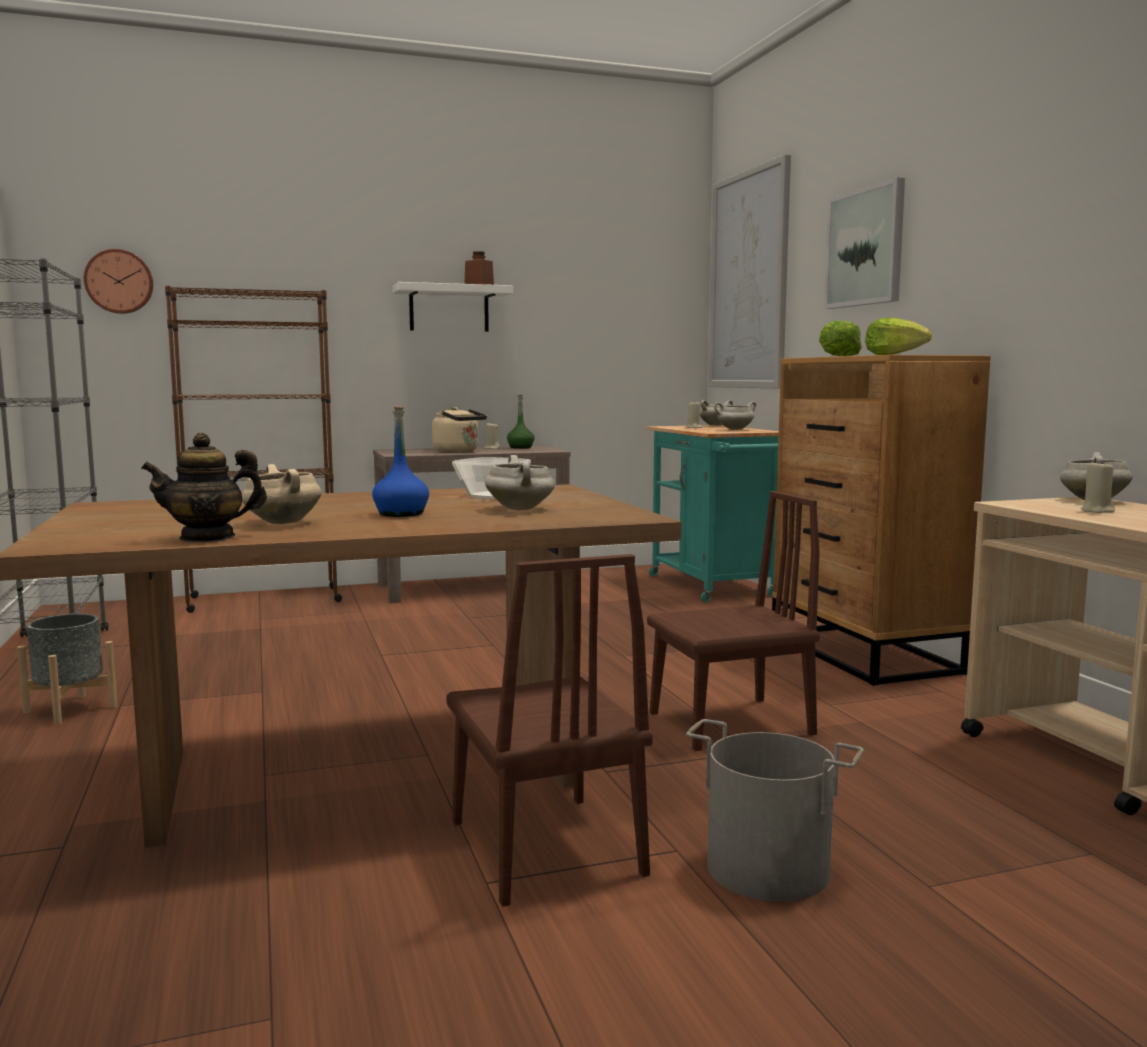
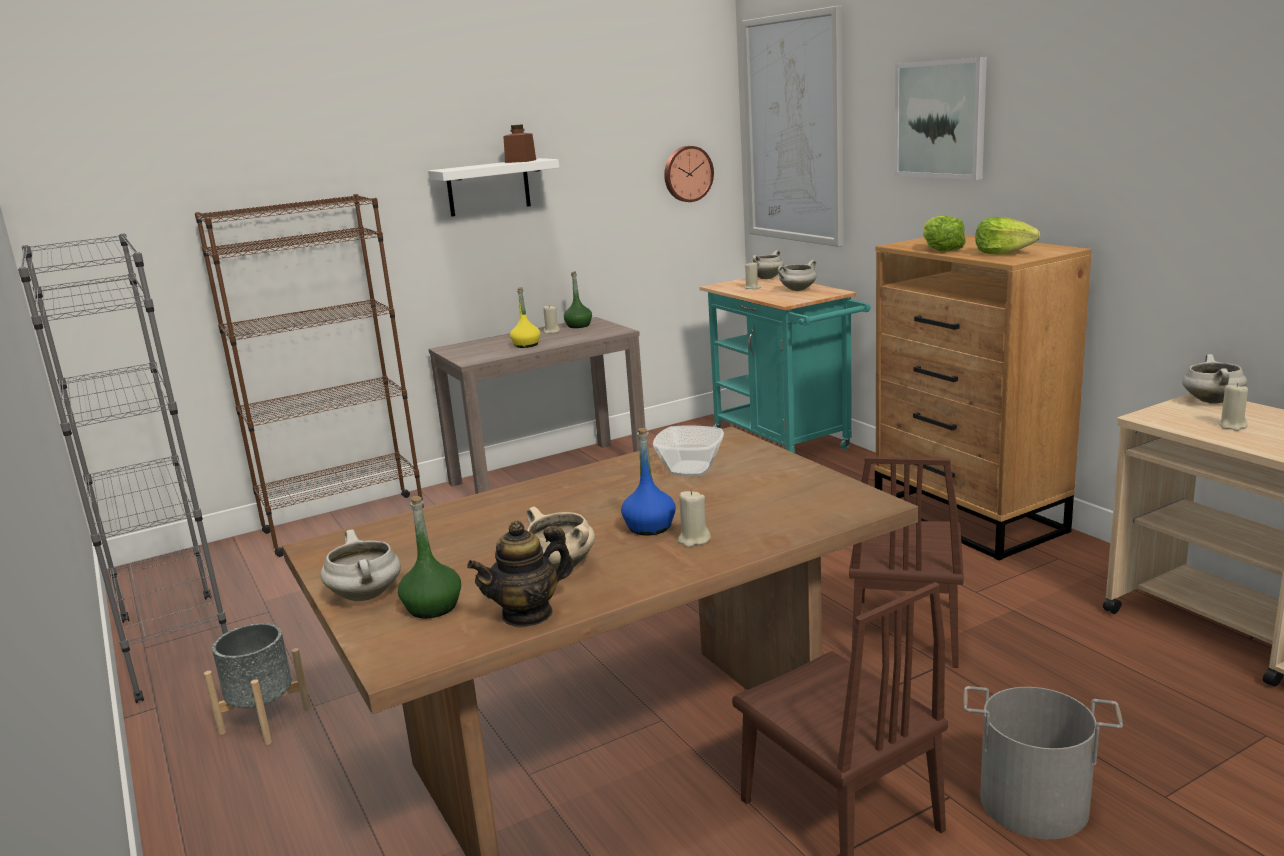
camera: 10 degrees left, 10 degrees up
wall clock [84,249,153,314] -> wall clock moved to [664,146,714,202]
beige kettle [432,407,487,453] -> yellow bottle [510,287,540,348]
white cooking pot [485,455,555,510] -> white cooking pot moved to [321,529,401,601]
brown chair [647,491,820,751] -> brown chair turned 135 degrees clockwise [849,456,964,668]
none -> green bottle [398,496,461,618]
none -> beige candle [678,490,711,547]

